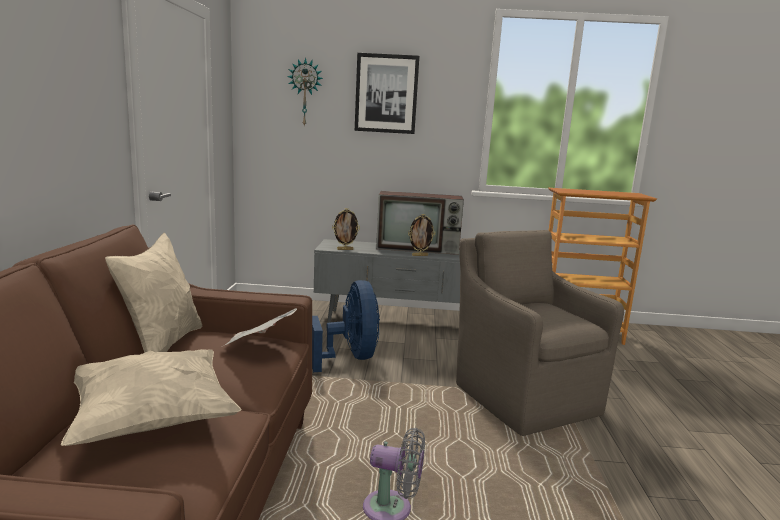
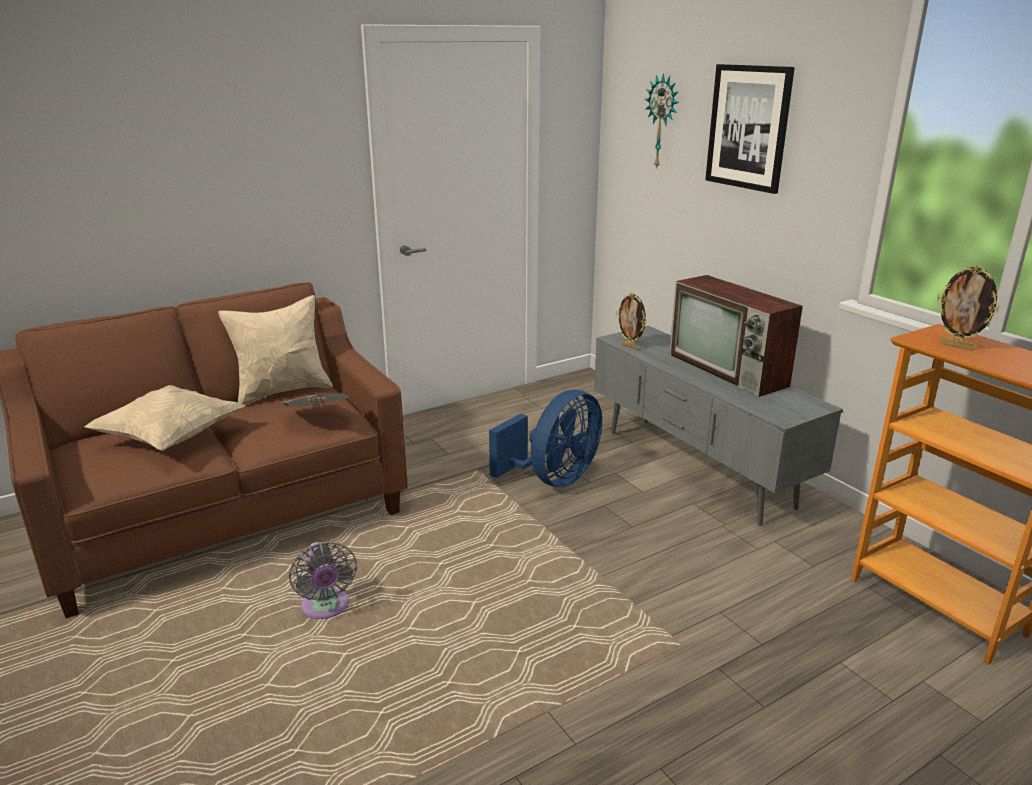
camera: 55 degrees right, 10 degrees up
picture frame [408,214,435,256] -> picture frame moved to [937,264,999,351]
brown armchair [456,230,624,436] -> none

